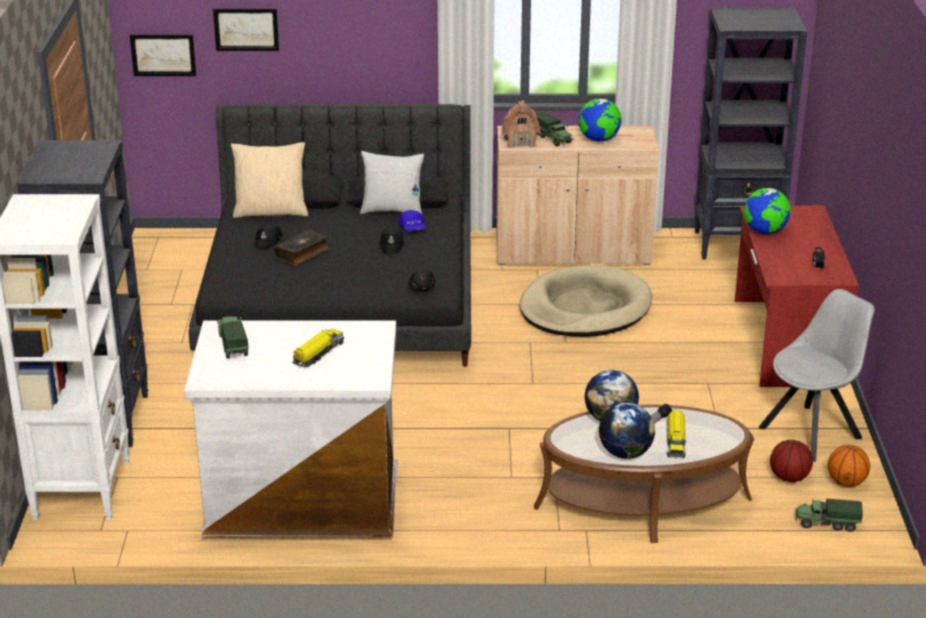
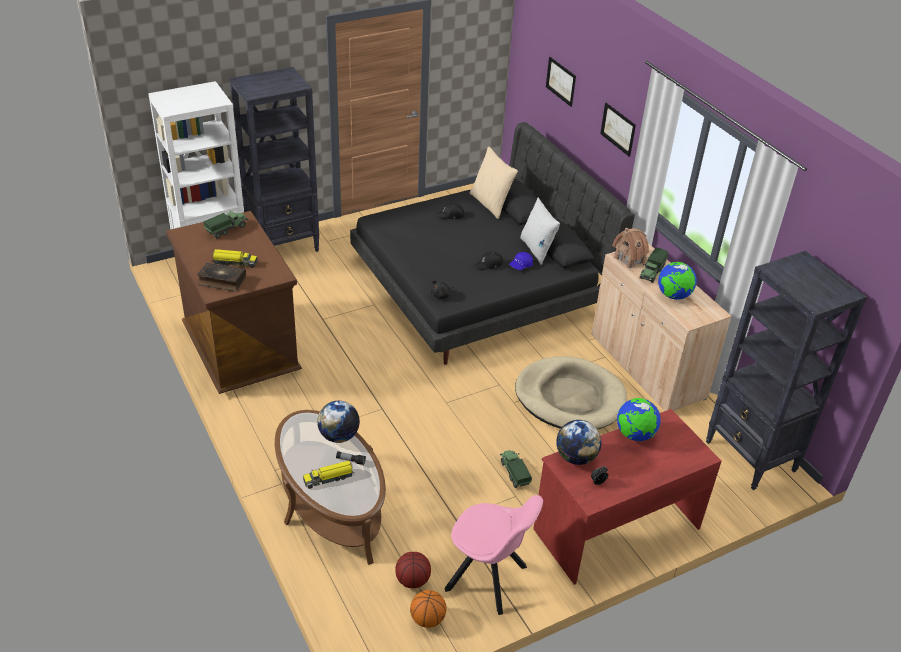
camera: 60 degrees right, 10 degrees up
picture [130,34,196,76] -> picture moved to [600,103,636,157]
white dresser [184,320,398,537] -> brown dresser [166,211,302,394]
book [273,229,329,266] -> book moved to [197,262,246,291]
globe [599,403,655,459] -> globe moved to [556,420,601,465]
grey chair [759,289,875,462] -> pink chair [445,495,543,615]
toy truck [795,499,863,532] -> toy truck moved to [500,450,532,488]

